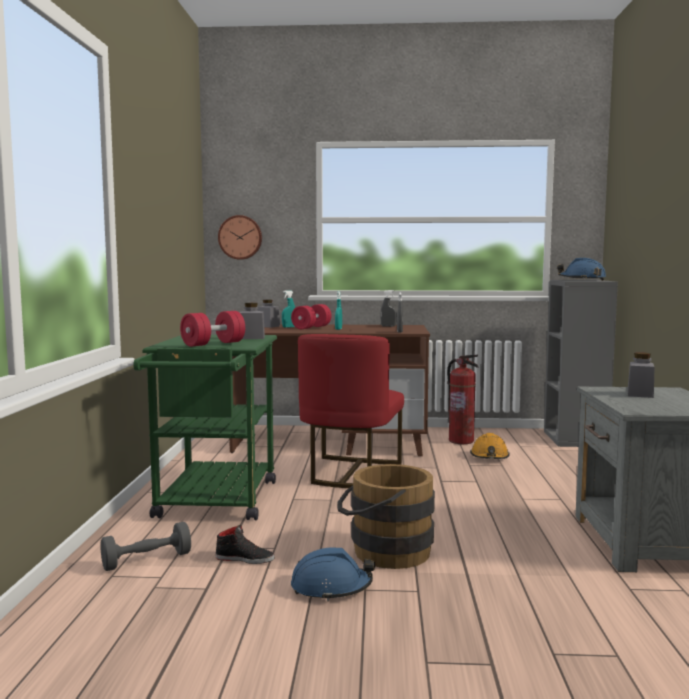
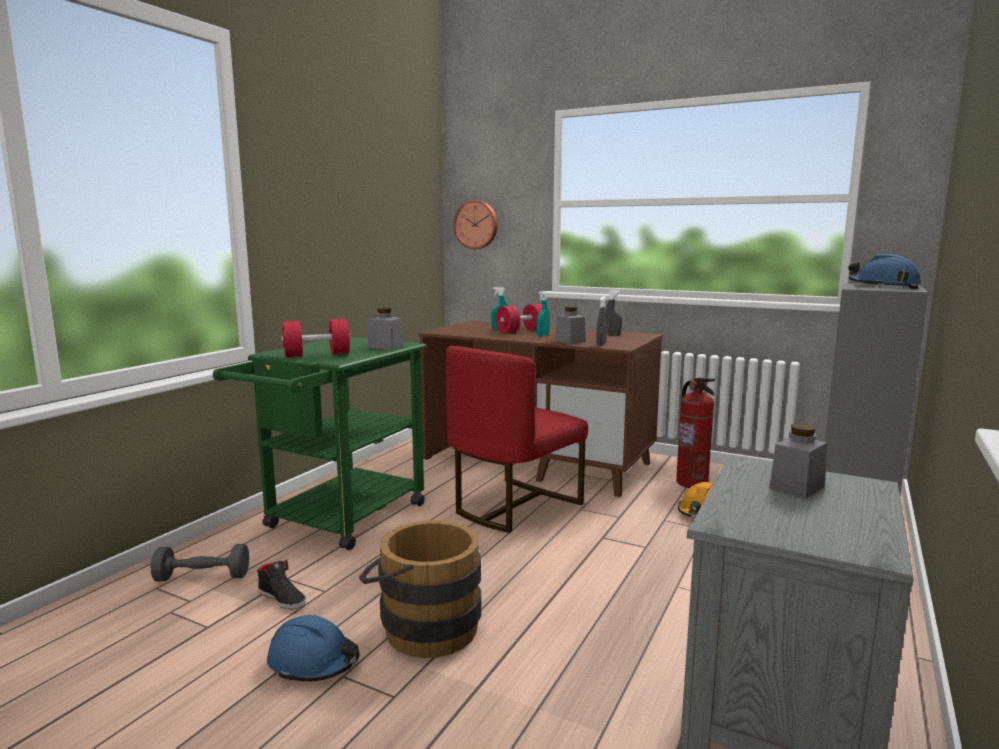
camera: 25 degrees right, 5 degrees up
grey jar [257,300,280,328] -> grey jar moved to [555,306,586,344]

